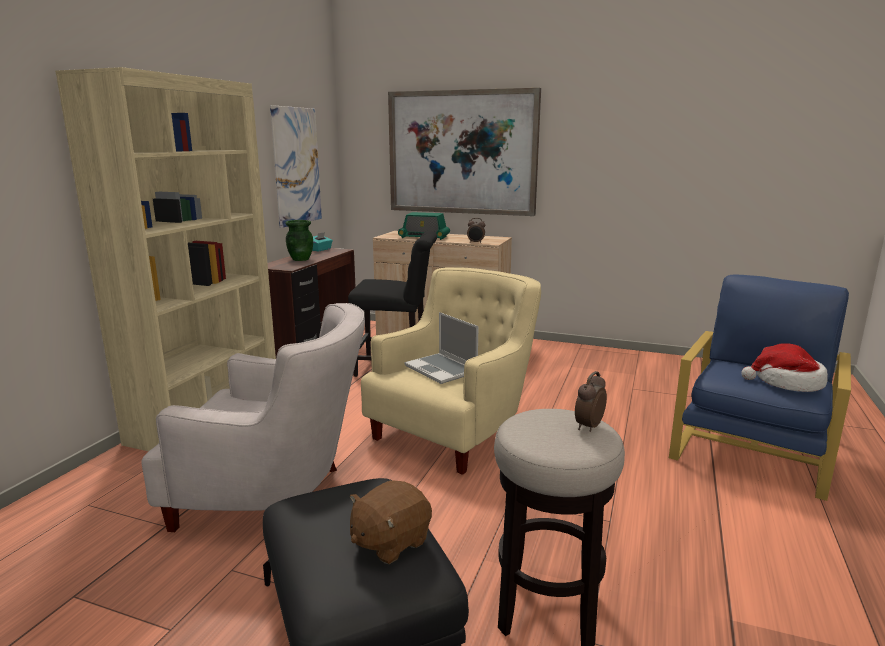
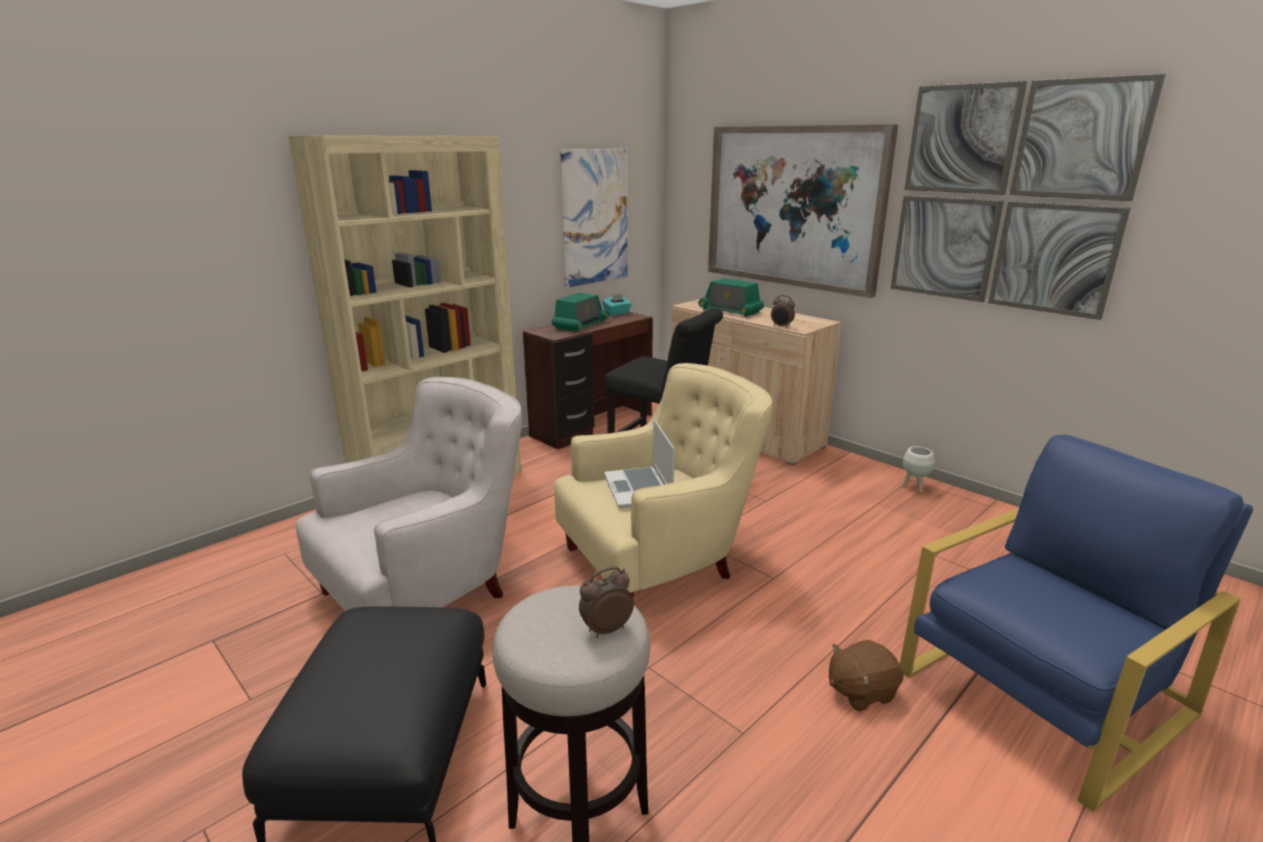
camera: 25 degrees right, 5 degrees up
white armchair [142,303,365,532] -> white armchair turned 75 degrees counterclockwise [296,377,522,611]
green vase [286,220,313,261] -> radio [552,293,609,332]
brown plush toy [350,480,432,564] -> brown plush toy moved to [829,640,903,712]
hat [742,343,828,392] -> none
none -> picture [891,74,1166,320]
none -> white planter [902,447,935,492]

